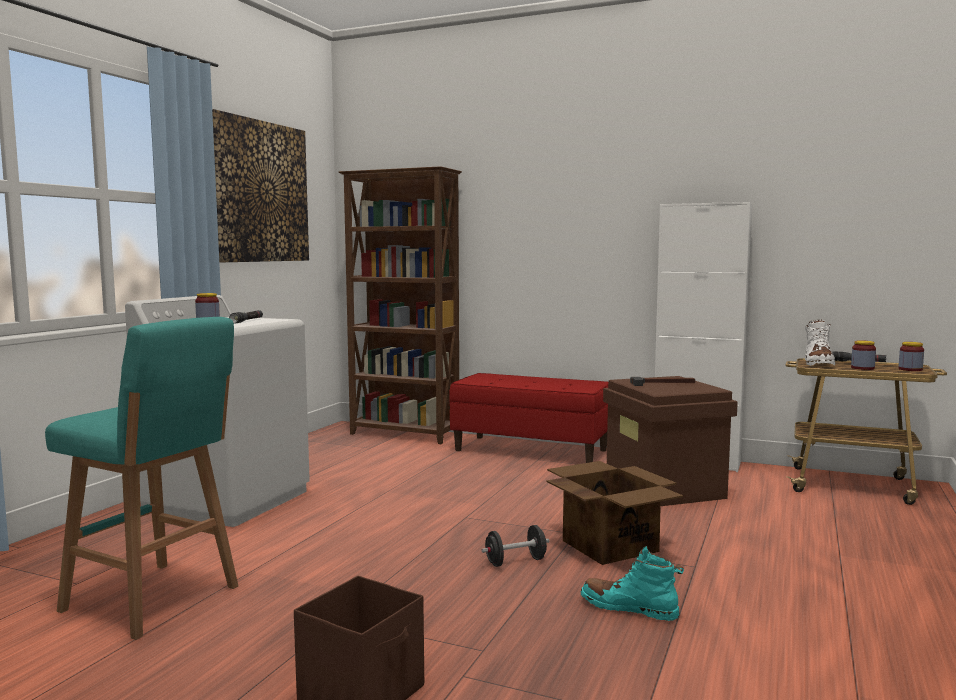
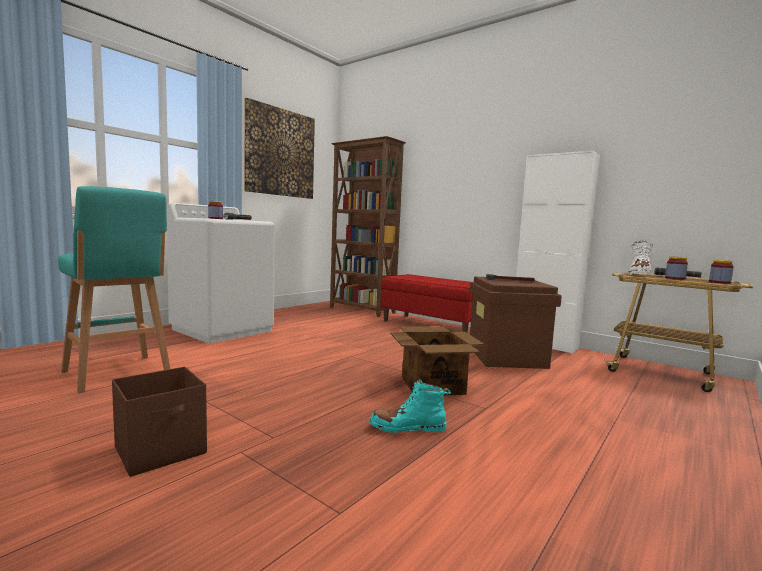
camera: 15 degrees right, 0 degrees up
black dumbbell [482,525,549,567] -> none
turquoise boot [581,546,684,621] -> turquoise boot turned 45 degrees counterclockwise [369,378,451,433]

